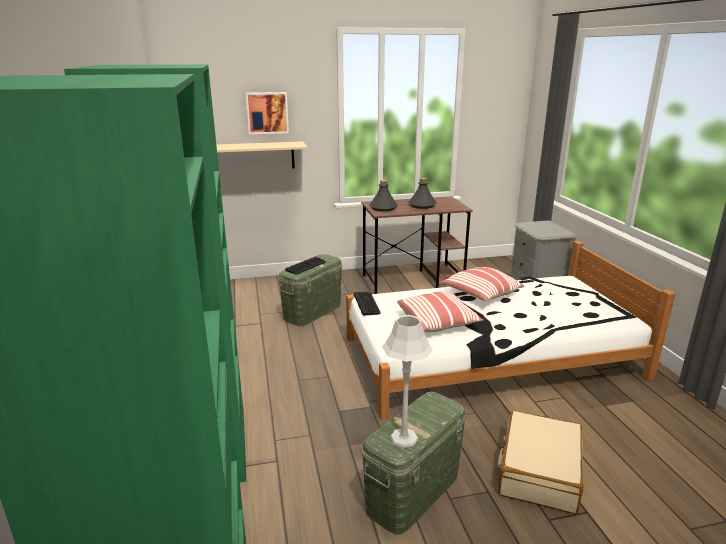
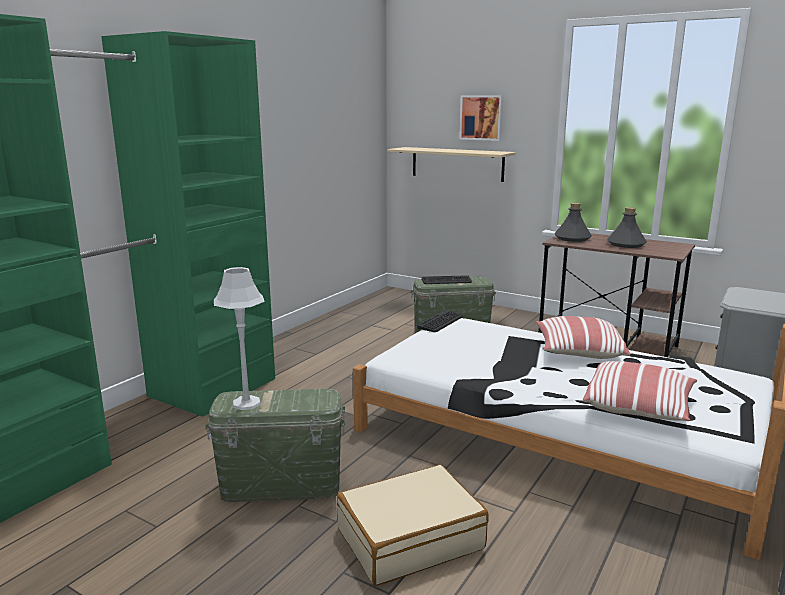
camera: 45 degrees right, 5 degrees down
pillow [397,292,483,332] -> pillow moved to [583,361,697,421]

